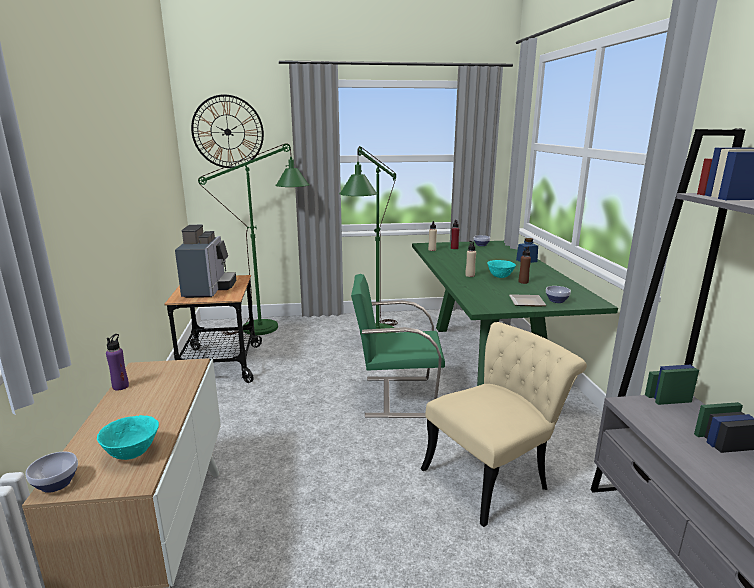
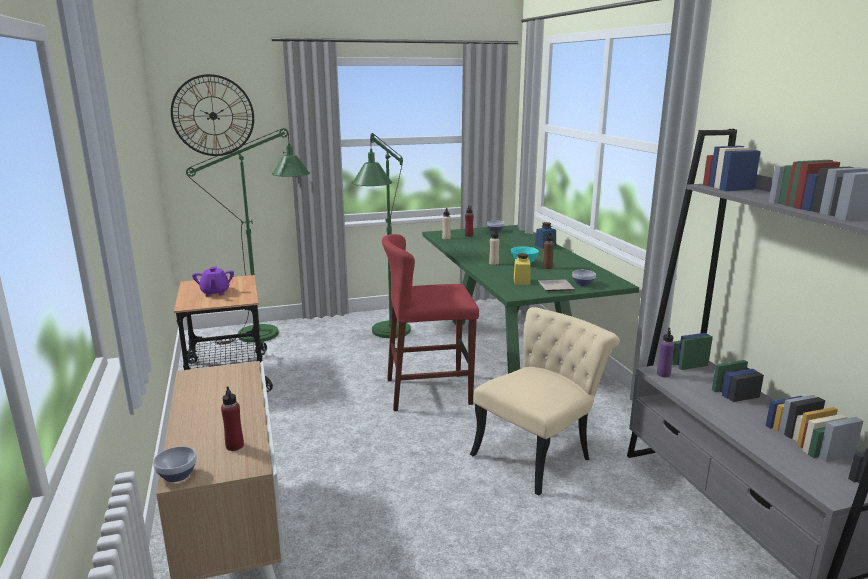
camera: 10 degrees left, 0 degrees up
turquoise bowl [97,415,159,460] -> red bottle [221,386,244,451]
purple bottle [106,334,129,390] -> purple bottle moved to [657,328,675,377]
coffee machine [175,225,236,298] -> purple teapot [192,266,234,296]
green chair [351,274,445,418] -> red stool [382,234,479,411]
none -> yellow jar [514,253,531,285]

